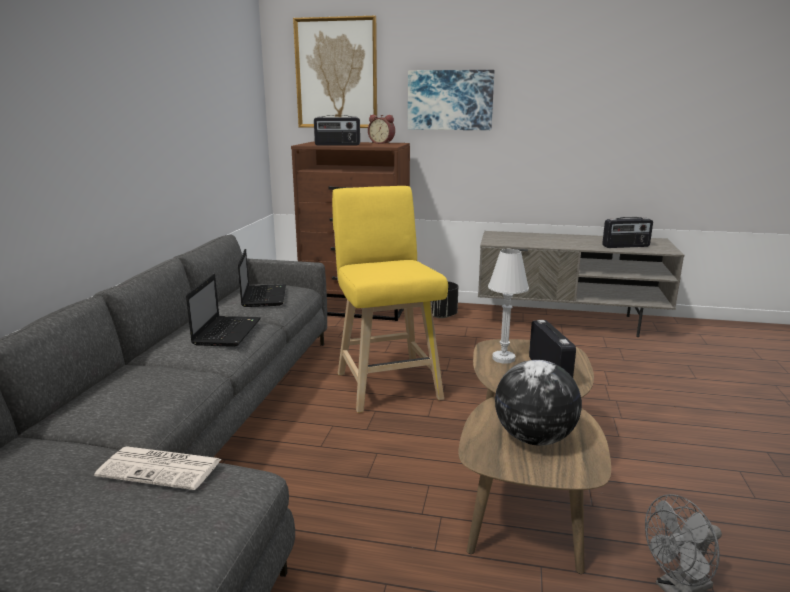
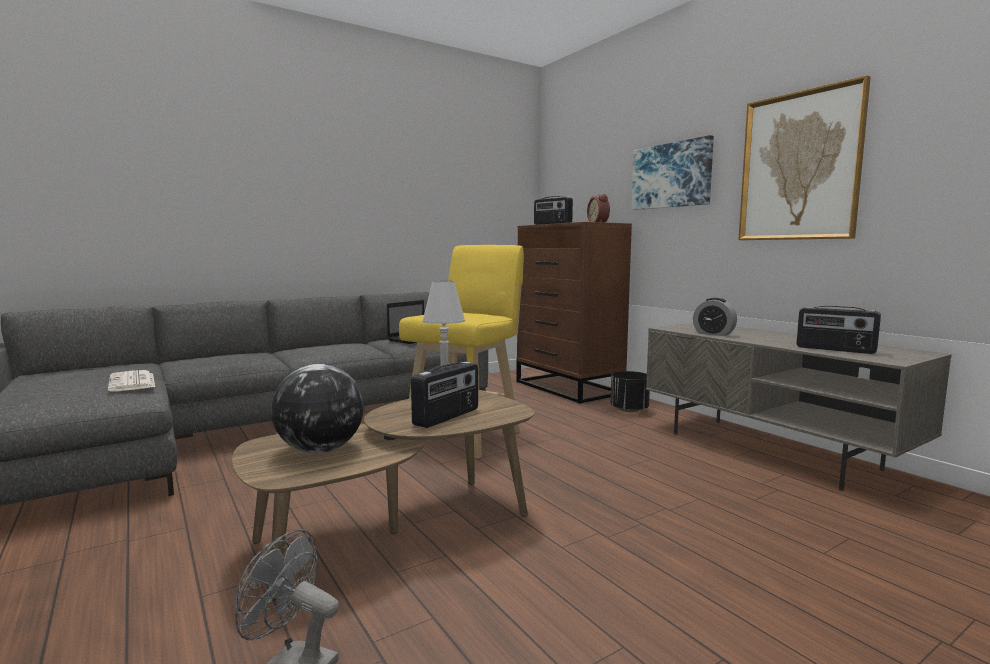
camera: 45 degrees right, 10 degrees down
laptop [186,274,261,347] -> none
picture [293,16,377,128] -> picture moved to [738,75,871,240]
none -> alarm clock [693,298,737,336]

